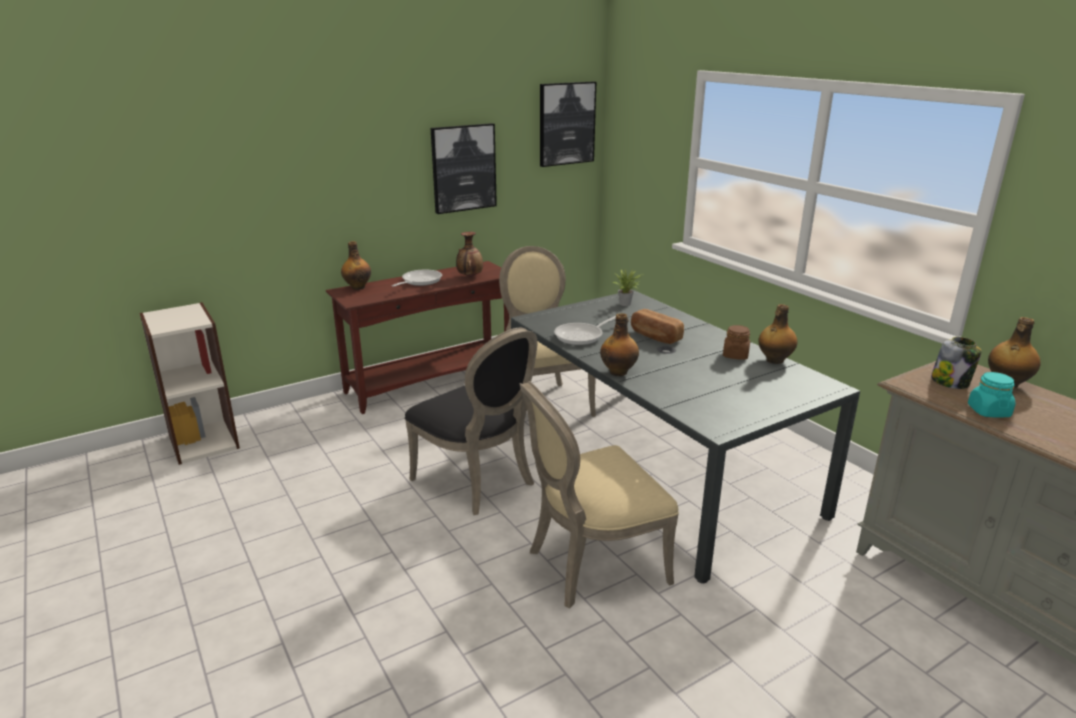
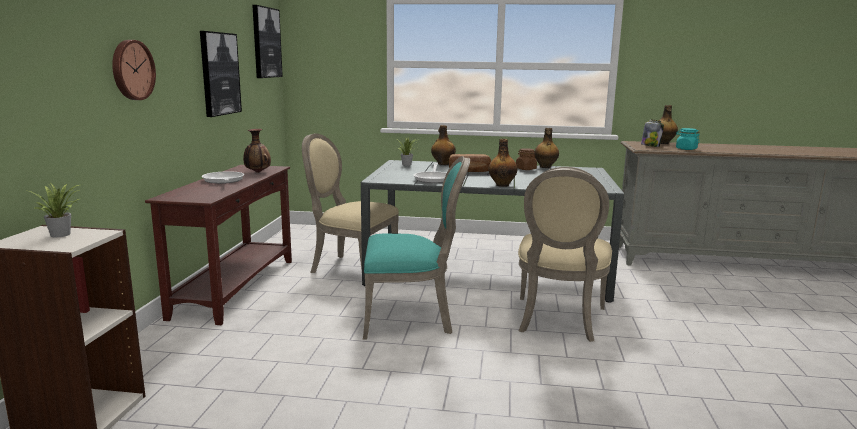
camera: 50 degrees left, 10 degrees down
bottle [341,241,371,290] -> bottle moved to [431,125,456,165]
black chair [405,328,537,515] -> turquoise chair [363,156,470,340]
none -> potted plant [29,183,83,237]
none -> wall clock [112,40,156,100]

